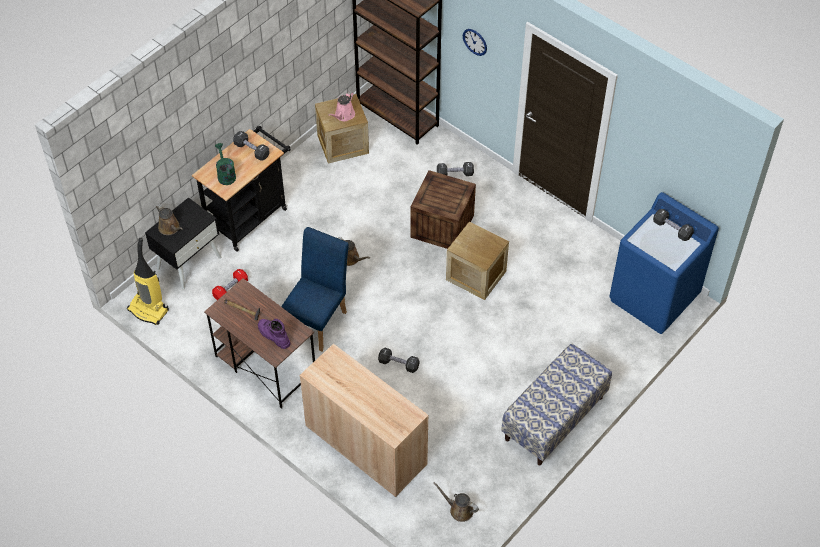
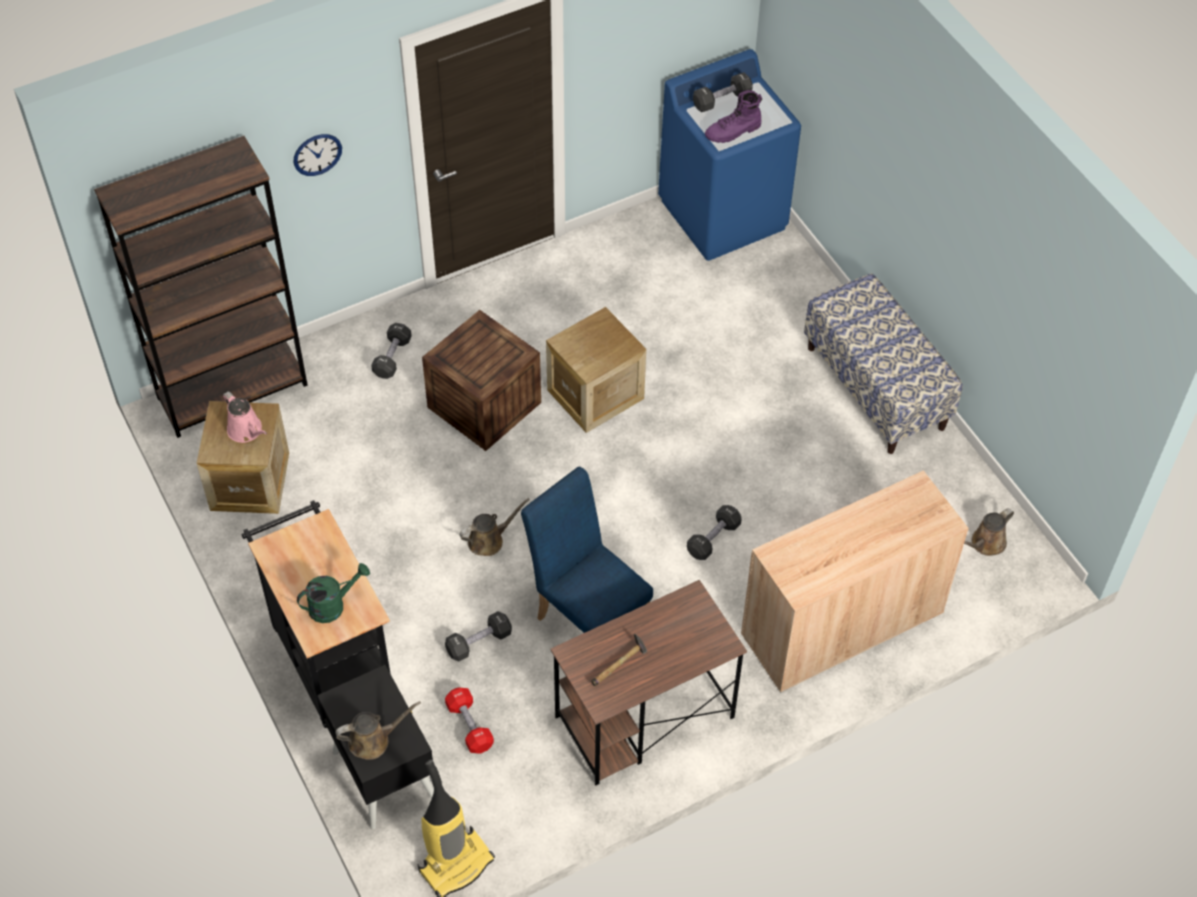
camera: 70 degrees left, 0 degrees up
green watering can [215,143,236,185] -> green watering can turned 150 degrees clockwise [297,563,370,623]
black dumbbell [233,131,269,161] -> black dumbbell moved to [445,611,512,661]
purple boot [258,319,291,349] -> purple boot moved to [705,90,762,143]

